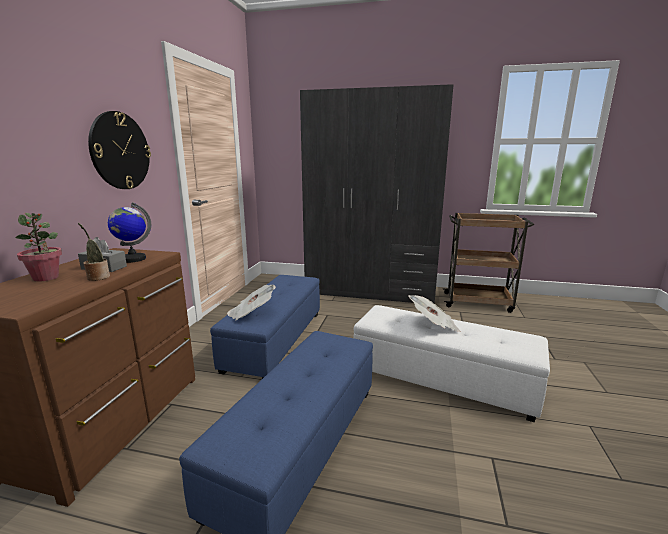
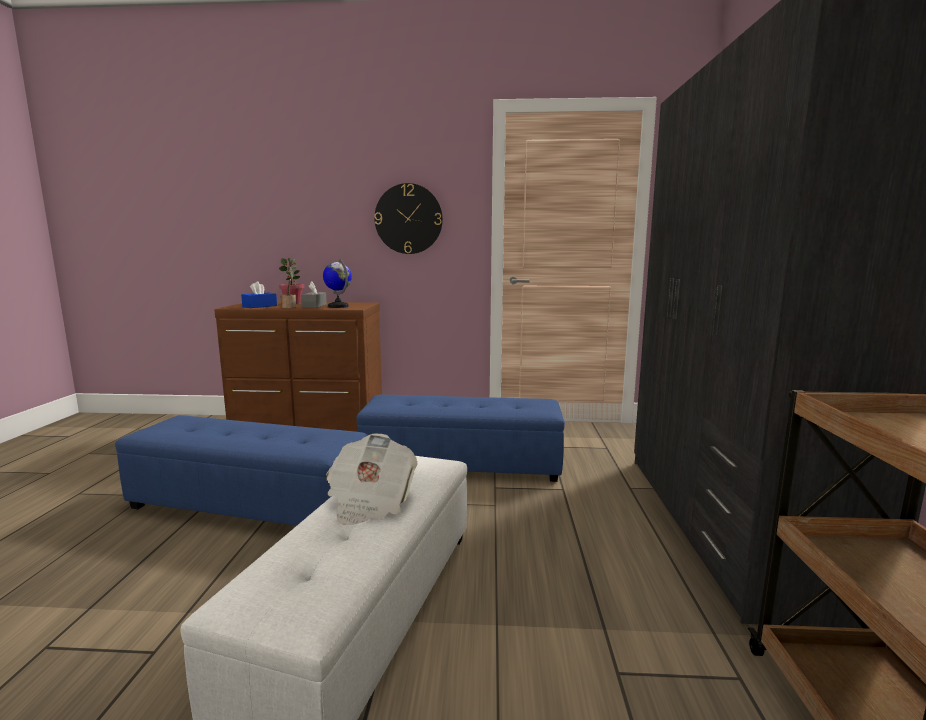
camera: 80 degrees right, 5 degrees down
newspaper [227,285,276,320] -> none
none -> blue tissue box [241,281,277,308]

